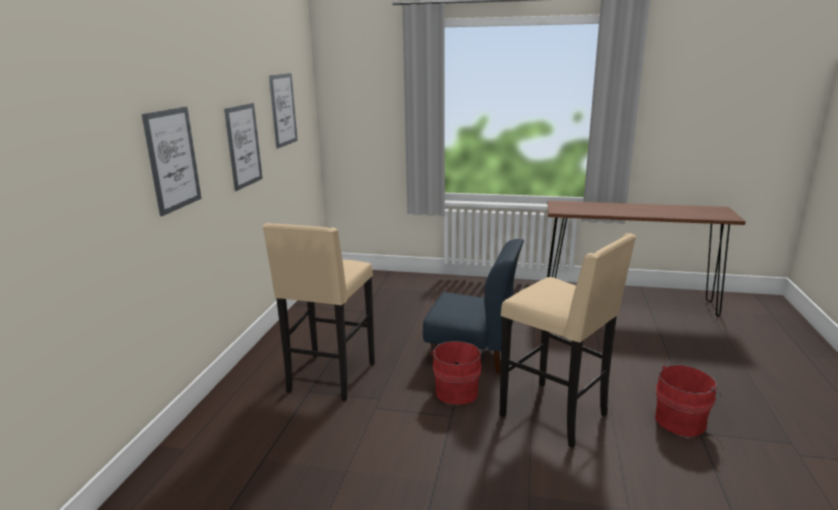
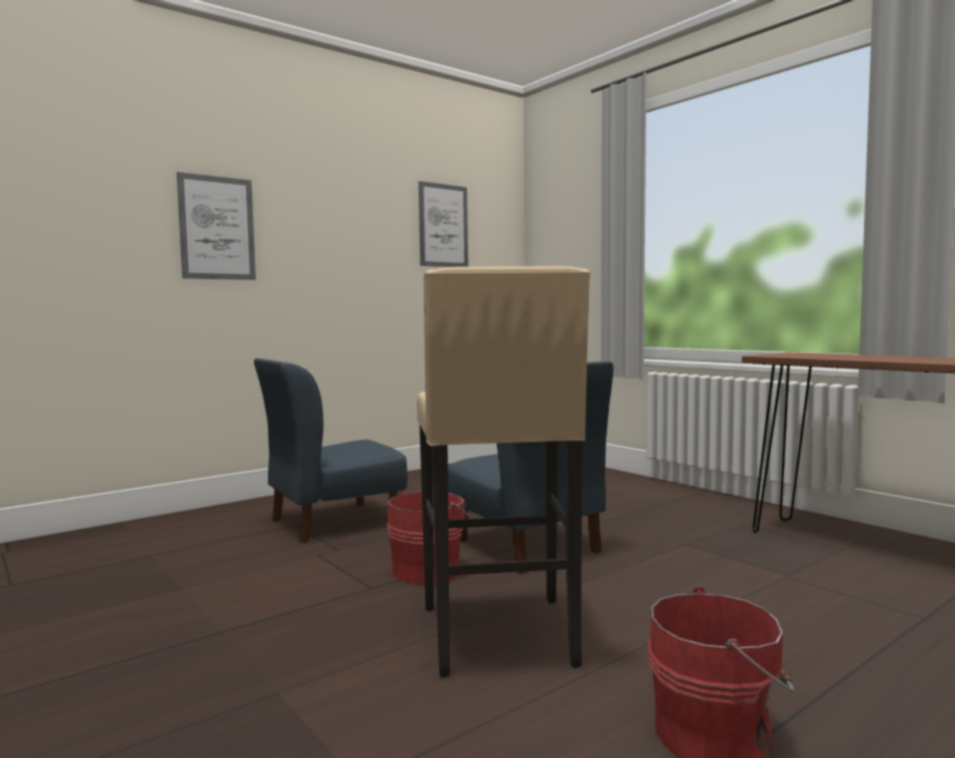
camera: 40 degrees right, 15 degrees down
picture [224,103,263,191] -> none
beige stool [262,223,375,401] -> blue chair [254,358,408,543]

